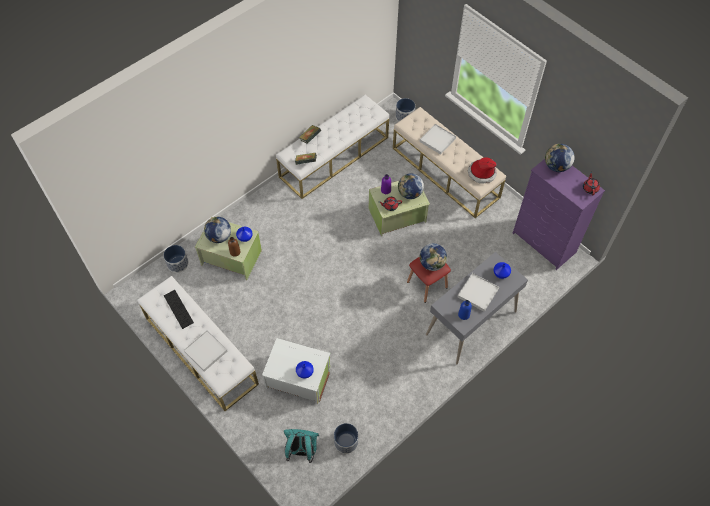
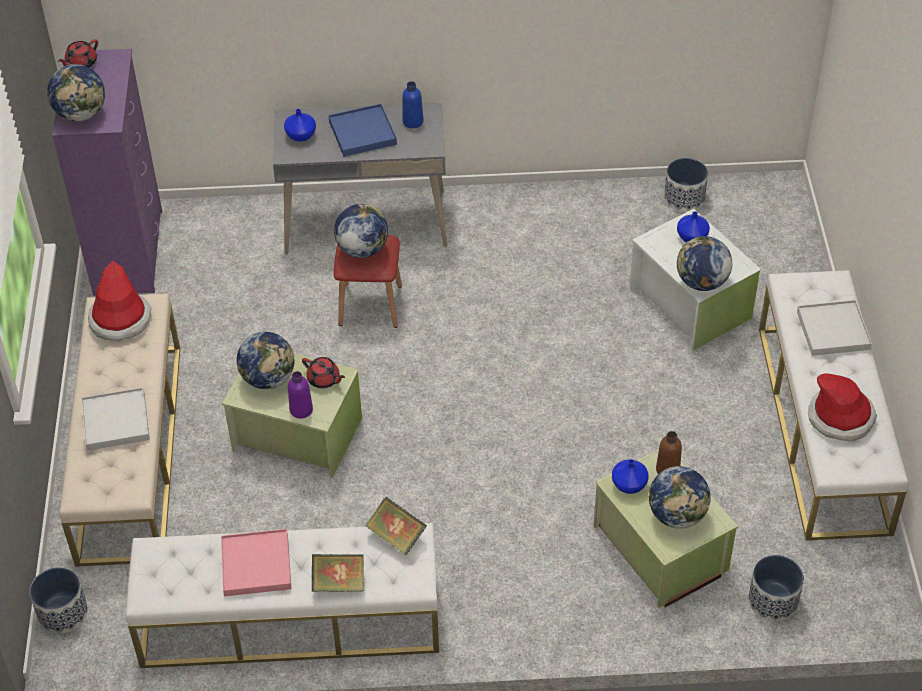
camera: 140 degrees left, 10 degrees down
keyboard [164,290,194,329] -> hat [808,373,877,441]
turquoise backpack [284,429,319,463] -> none
white tray [458,273,499,312] -> blue tray [328,104,397,157]
none -> pink tray [221,529,291,596]
none -> globe [677,236,732,291]

